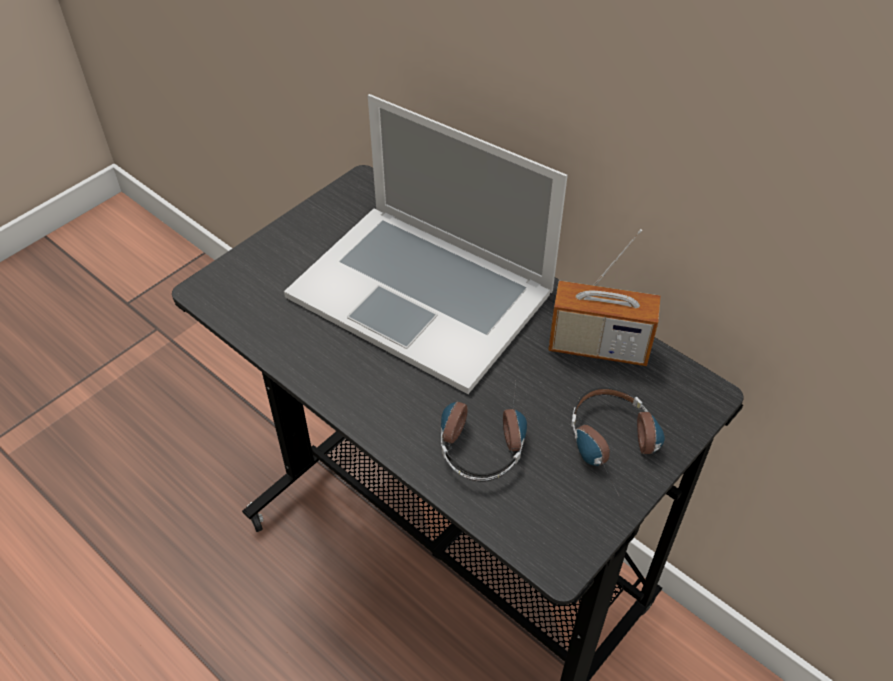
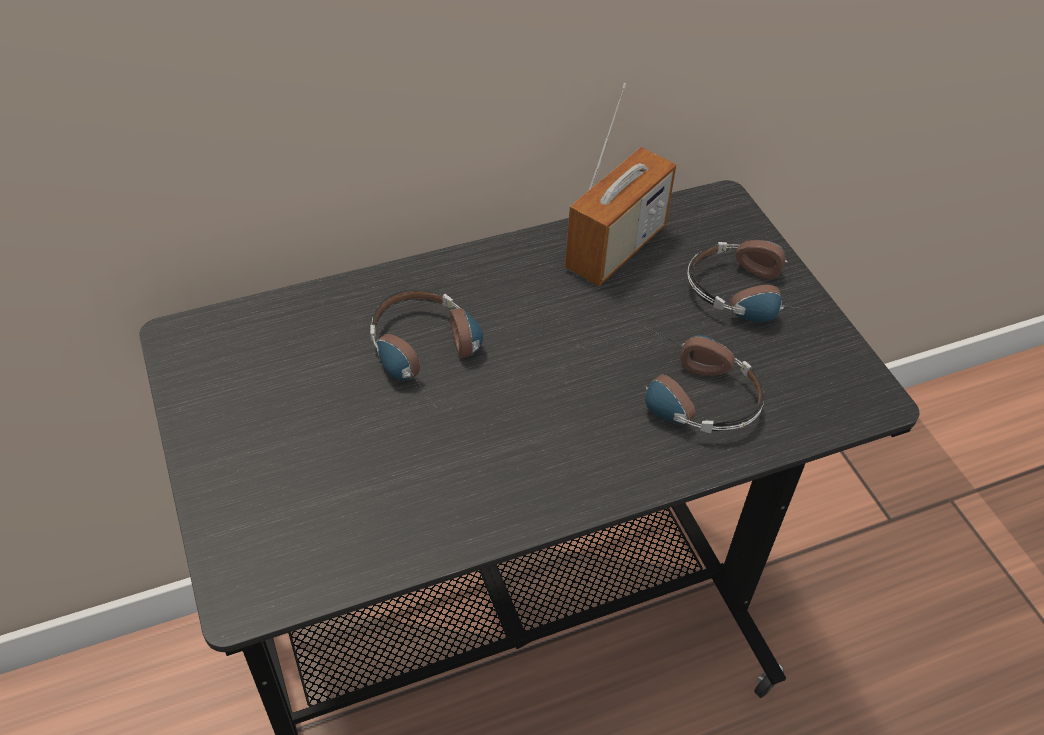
camera: 65 degrees left, 0 degrees up
laptop [284,94,568,394] -> headphones [370,289,483,407]

